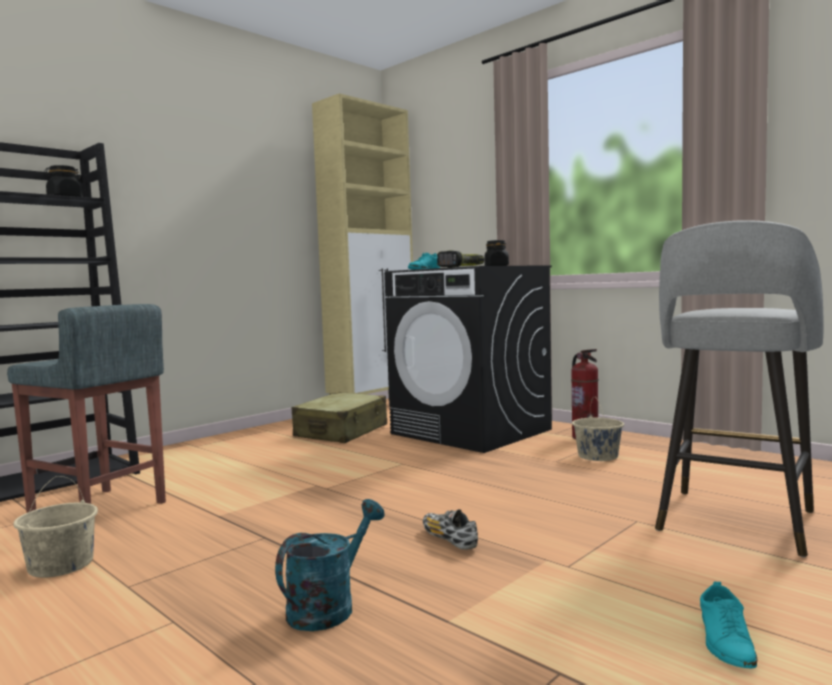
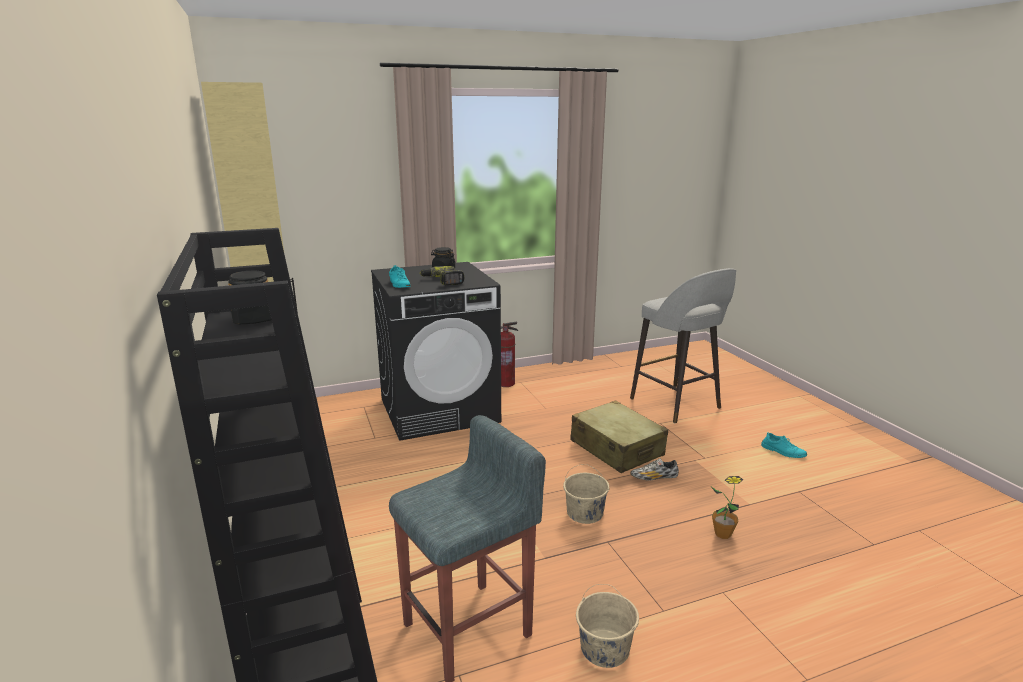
camera: 65 degrees left, 15 degrees up
turquoise watering can [275,499,385,631] -> potted plant [711,476,743,539]
beige suitcase [292,392,387,443] -> beige suitcase moved to [570,400,668,473]
beige bucket [572,397,624,461] -> beige bucket moved to [563,464,609,524]

